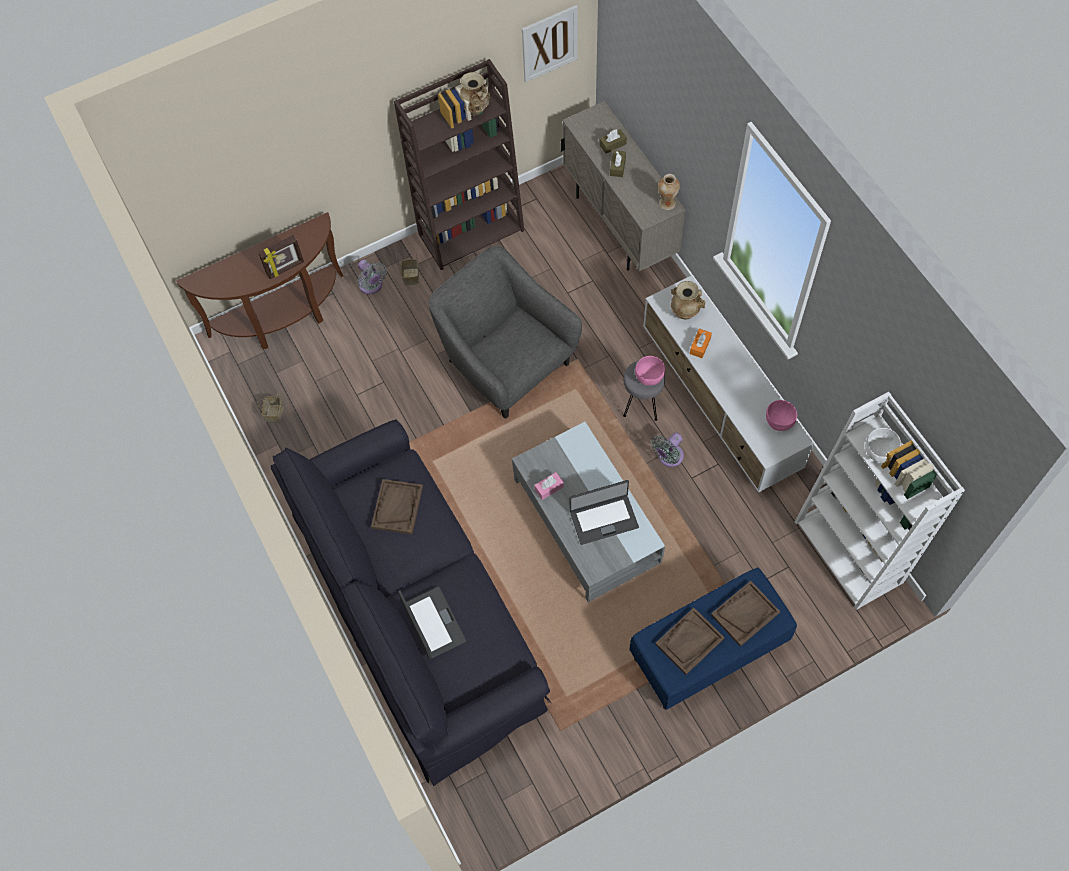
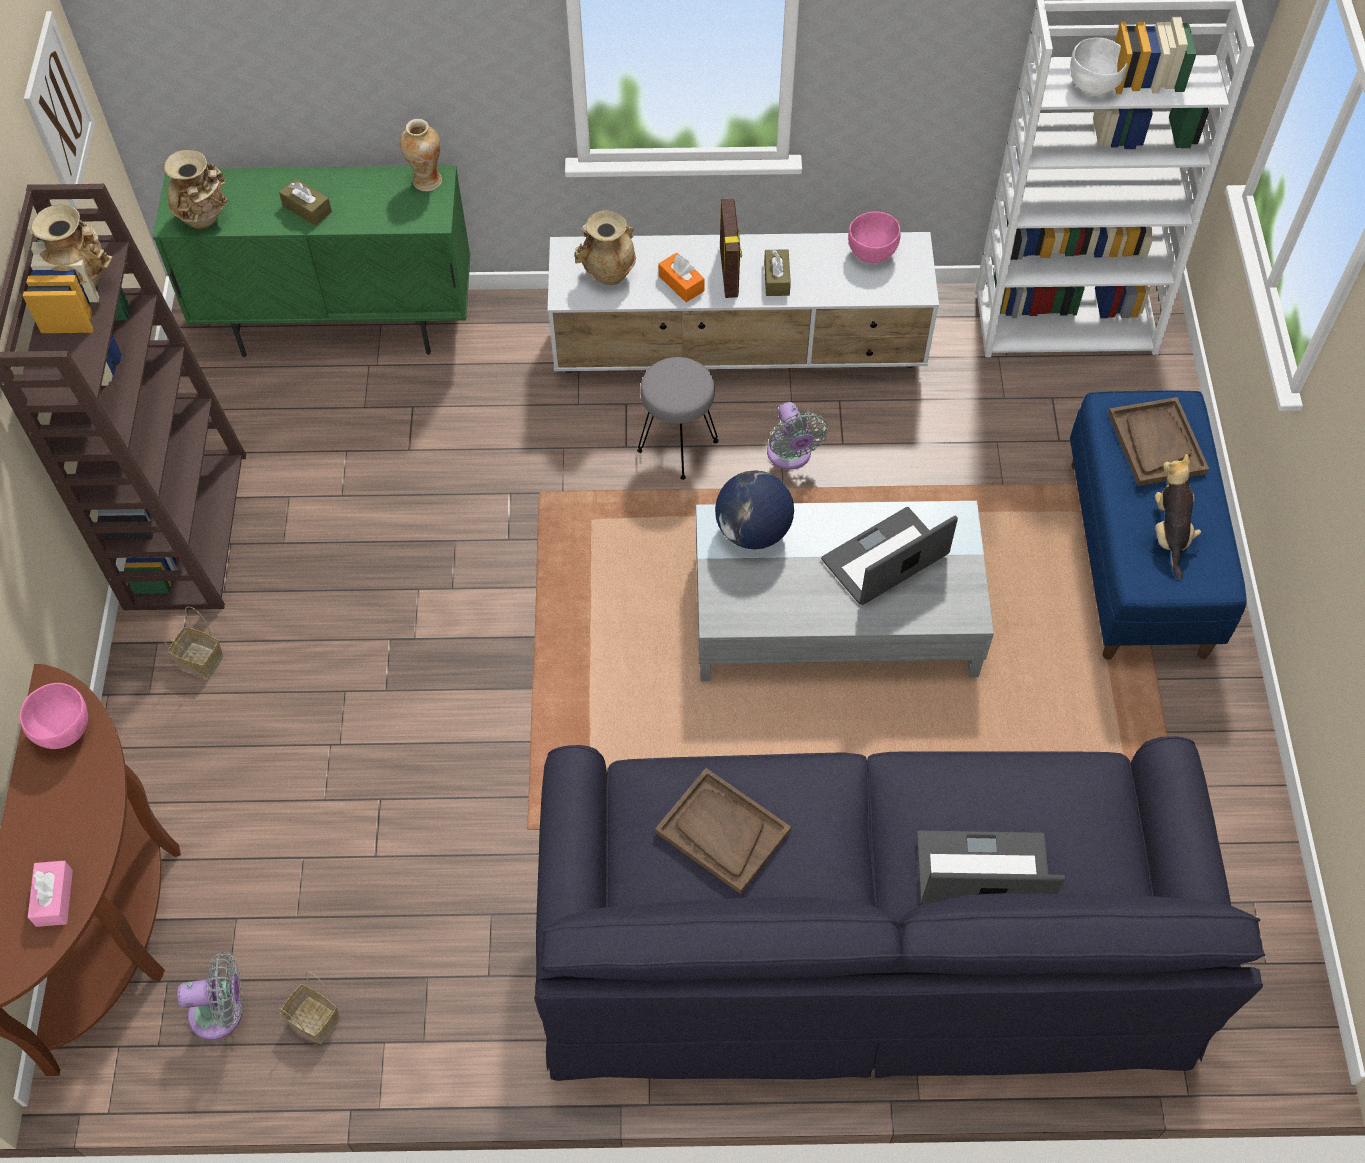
camera: 65 degrees left, 5 degrees down
picture frame [258,235,304,279] -> picture frame moved to [720,198,742,298]
grey fan [358,260,387,294] -> grey fan moved to [177,952,242,1040]
grey armchair [428,246,582,418] -> none
pink tissue box [534,472,564,500] -> pink tissue box moved to [28,861,73,927]
beige cabinet [561,101,686,271] -> green cabinet [153,165,470,357]
laptop [570,480,639,545] -> laptop turned 135 degrees counterclockwise [821,507,958,605]
brown tissue box [599,129,627,154] -> brown tissue box moved to [764,249,791,296]
pink bowl [635,356,665,386] -> pink bowl moved to [20,683,88,749]
brown tray [655,608,725,675] -> plush toy [1155,454,1201,580]
none -> beige vase [164,150,228,229]
none -> globe [715,470,794,549]

